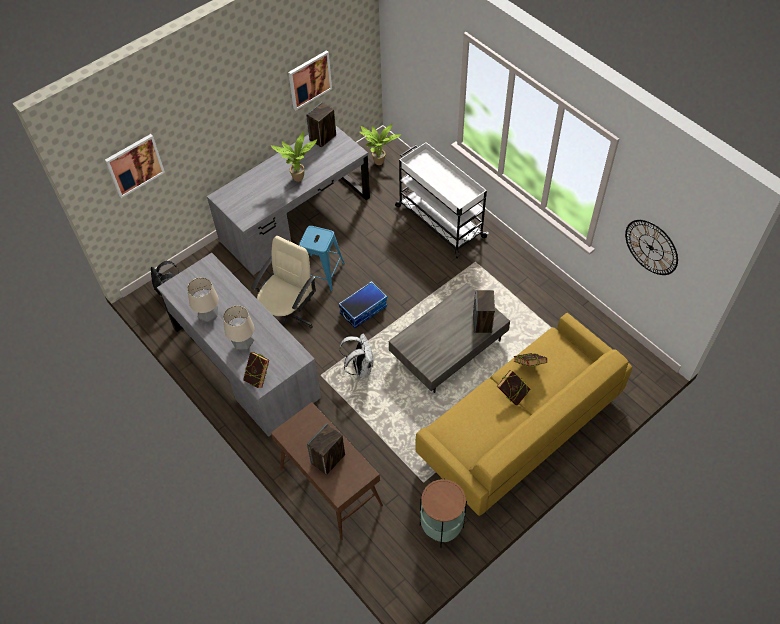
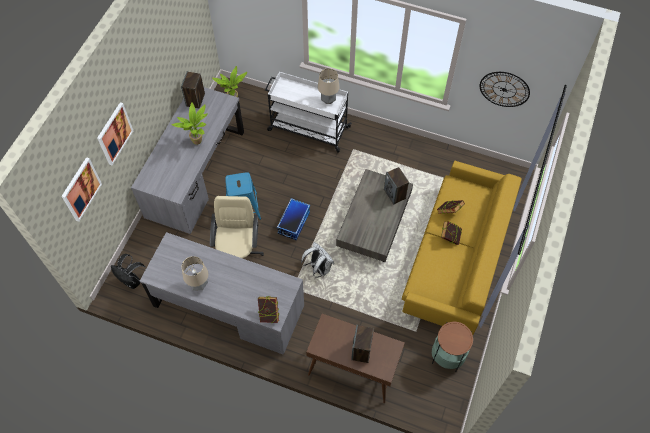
camera: 30 degrees left, 5 degrees up
table lamp [223,306,254,351] -> table lamp moved to [318,68,340,104]
picture [288,50,332,110] -> picture moved to [97,102,133,165]

